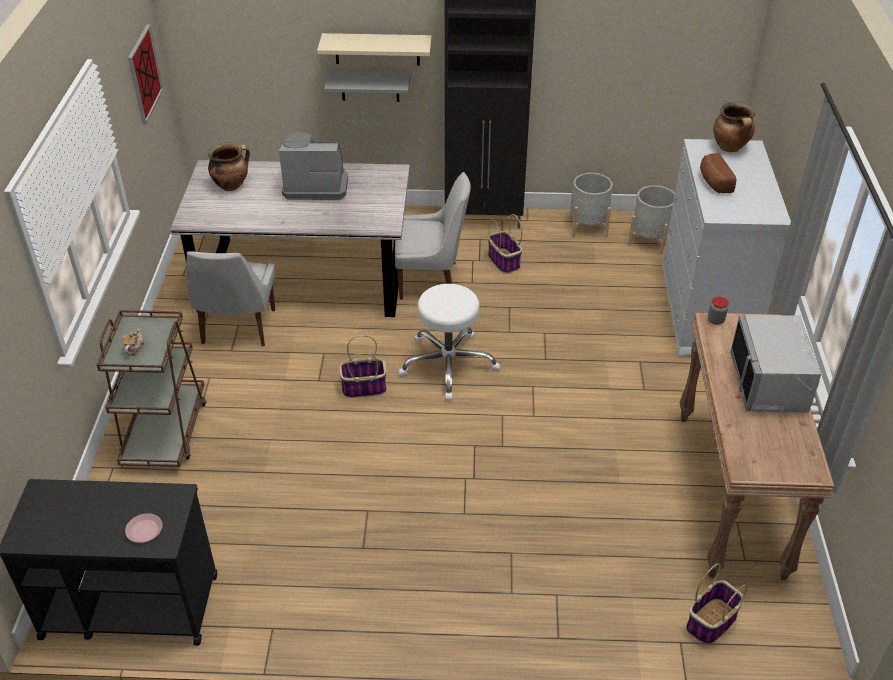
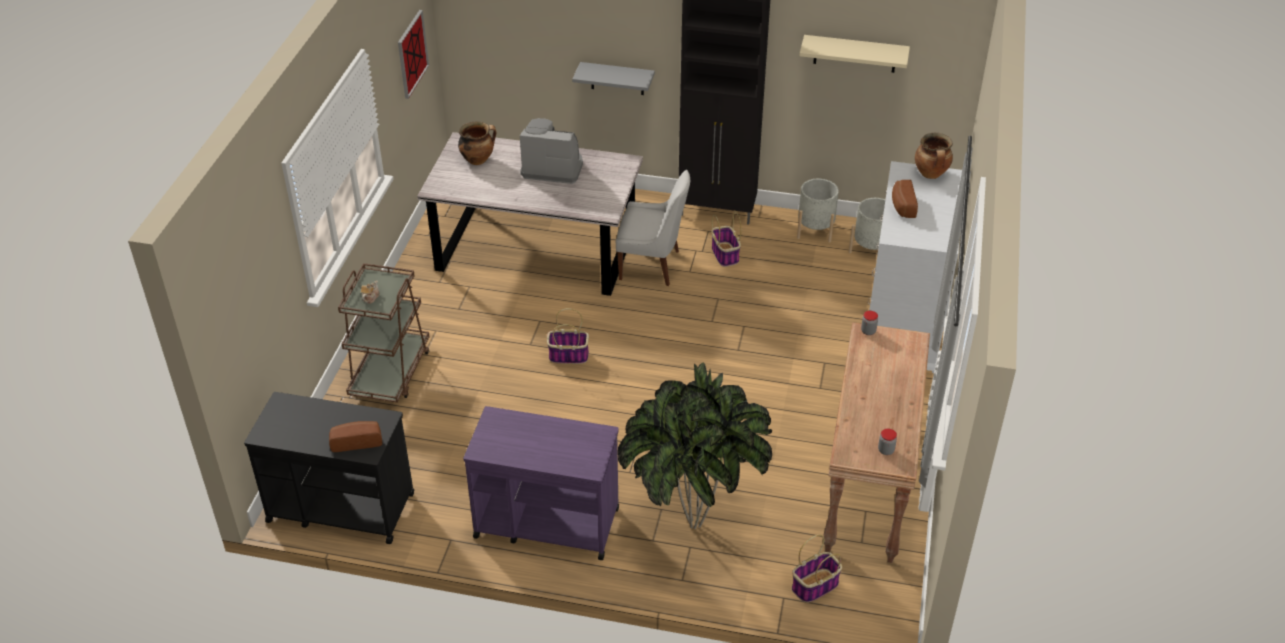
camera: 10 degrees right, 0 degrees up
pink plate [125,513,162,543] -> bread [329,421,382,452]
white chair [187,251,275,346] -> none
beige shelf [317,33,432,66] -> beige shelf moved to [799,35,910,73]
white stool [398,284,500,401] -> none
grey microwave [730,315,821,412] -> none
none -> purple cart [463,406,619,560]
none -> potted plant [618,362,772,529]
none -> jar [878,429,897,455]

